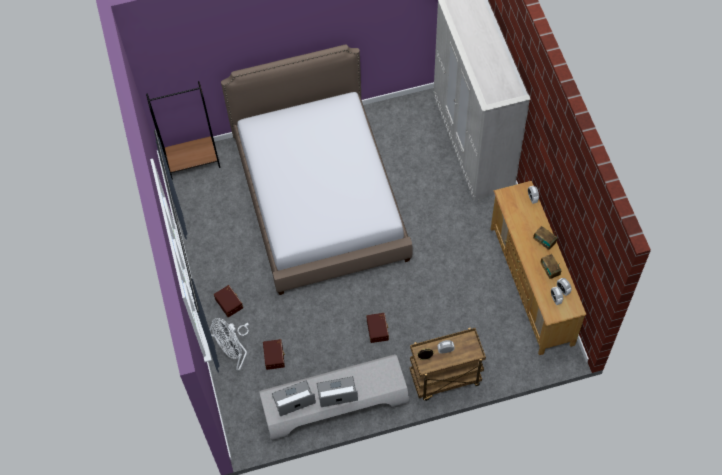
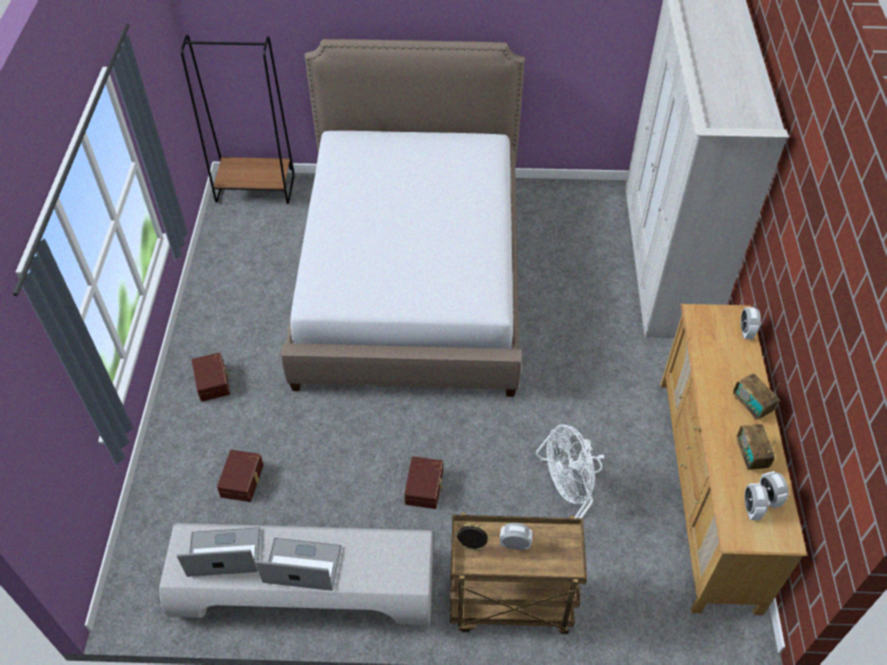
camera: 15 degrees right, 10 degrees down
white fan [209,318,249,371] -> white fan moved to [536,424,605,518]

